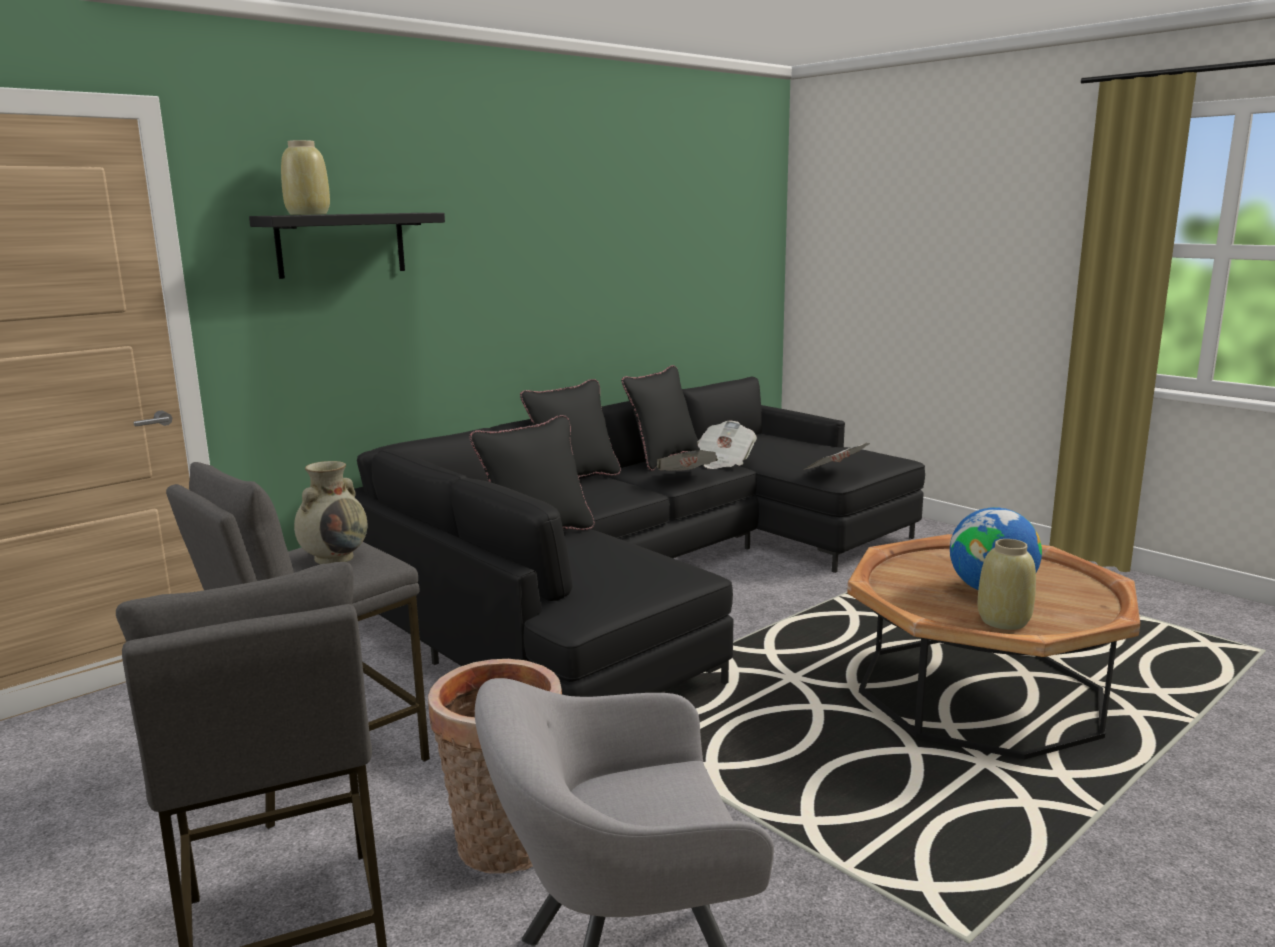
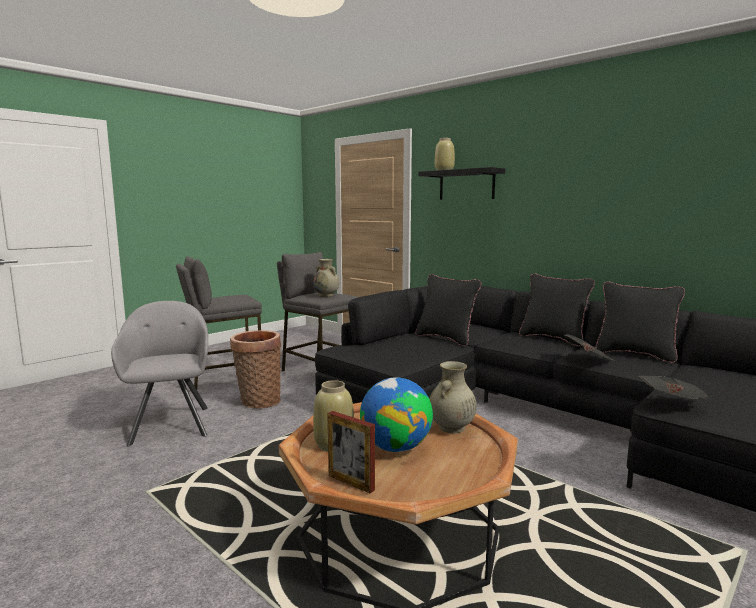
camera: 85 degrees right, 5 degrees down
newspaper [697,421,757,469] -> none
none -> picture frame [327,411,375,493]
none -> beige vase [429,361,477,433]

